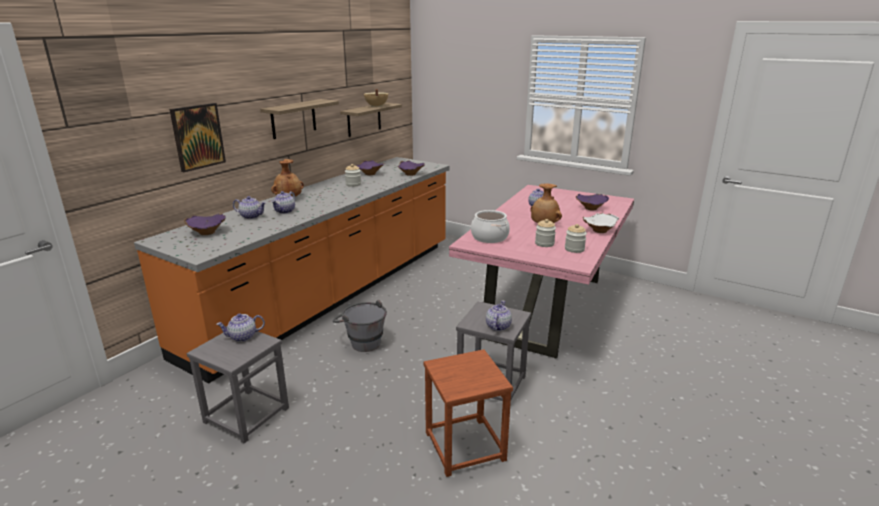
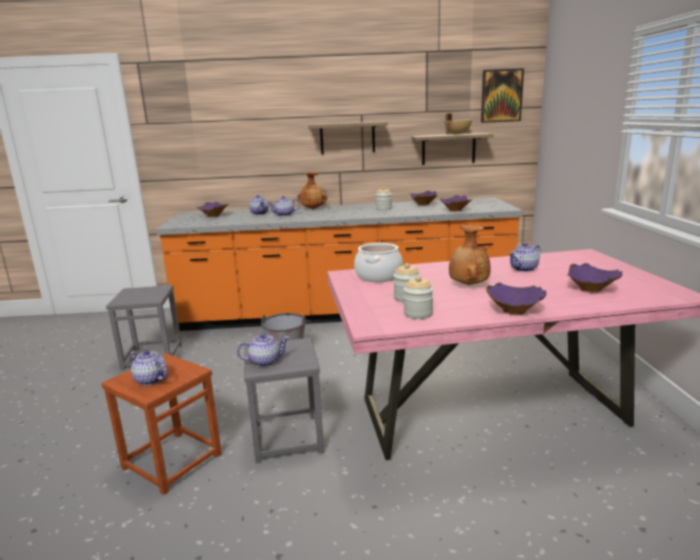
camera: 55 degrees right, 5 degrees down
picture [170,103,226,172] -> picture moved to [481,68,524,123]
teapot [216,313,265,342] -> teapot moved to [130,350,167,386]
white bowl [583,213,619,233] -> purple bowl [486,282,547,315]

